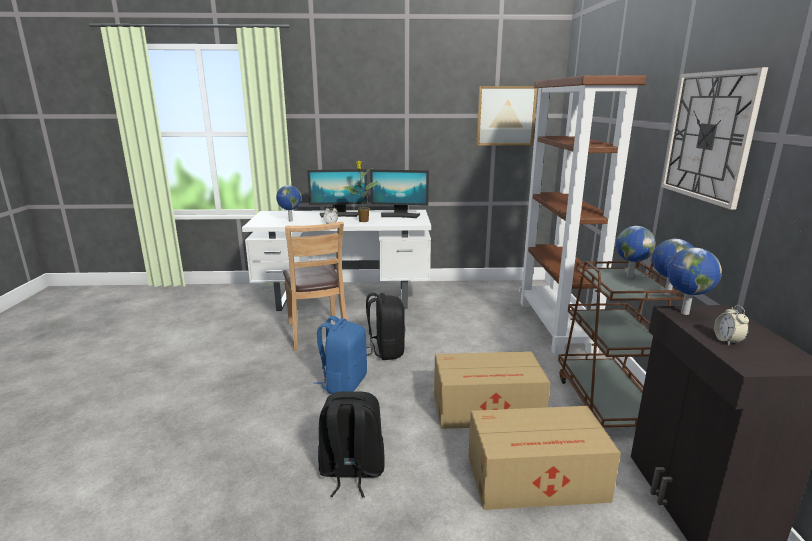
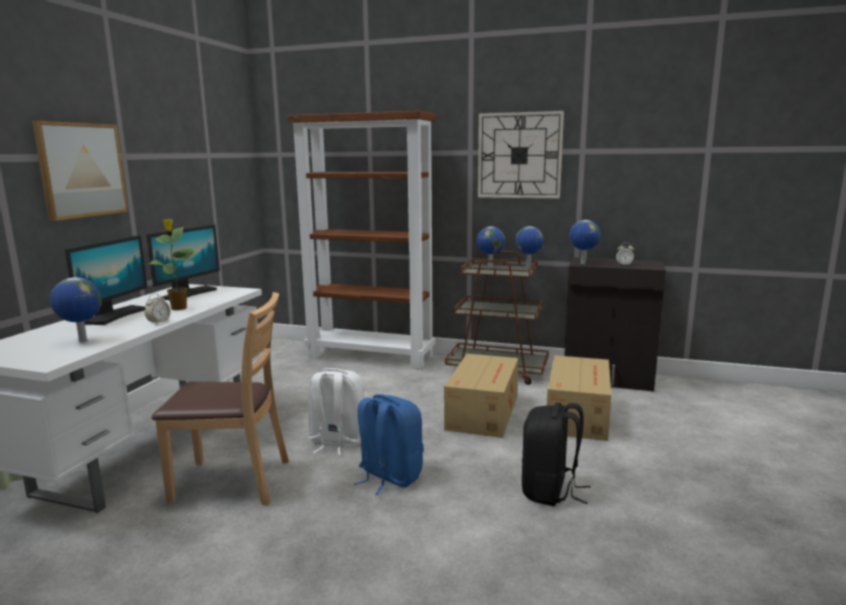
camera: 70 degrees left, 5 degrees down
black backpack [366,293,405,360] -> white backpack [308,368,364,455]
picture [477,86,537,146] -> picture moved to [32,121,128,221]

